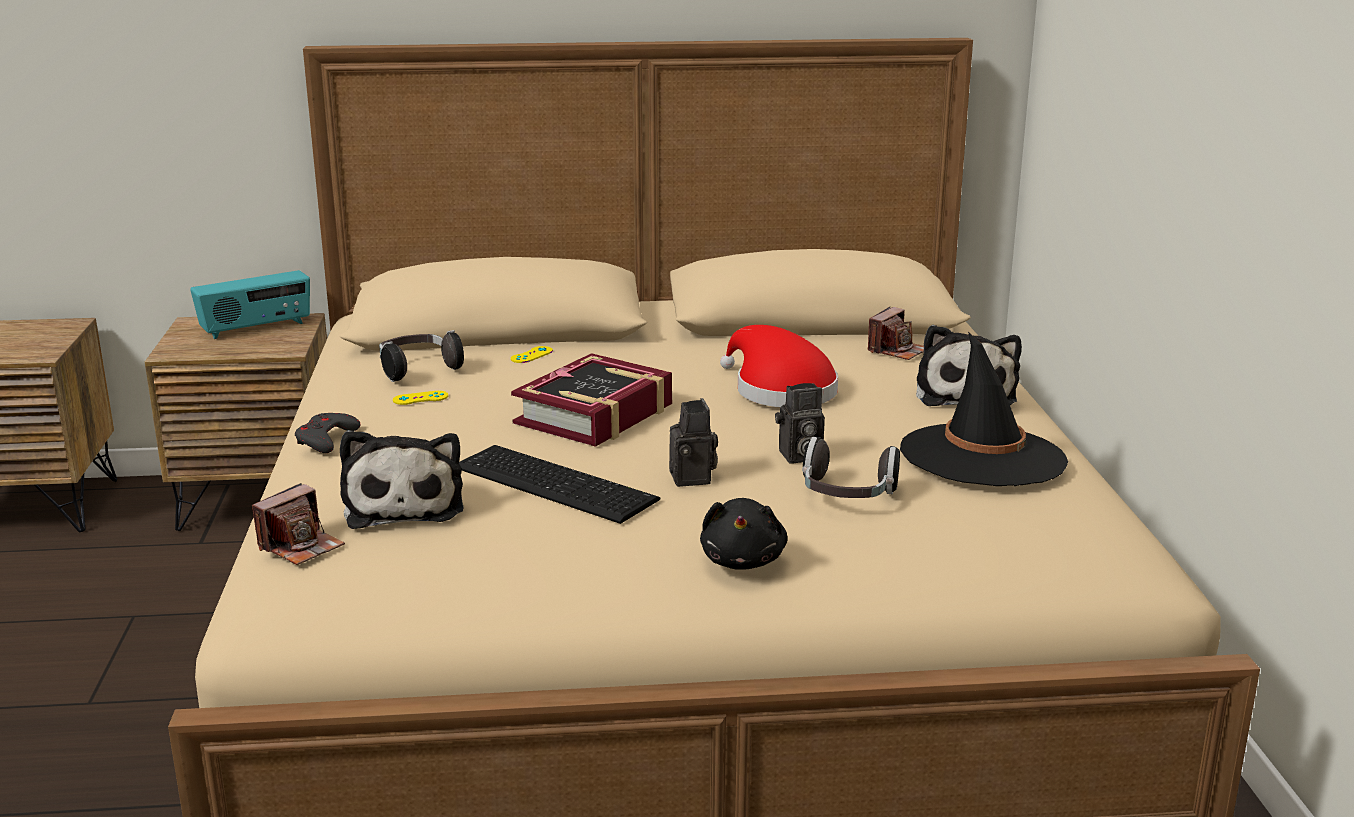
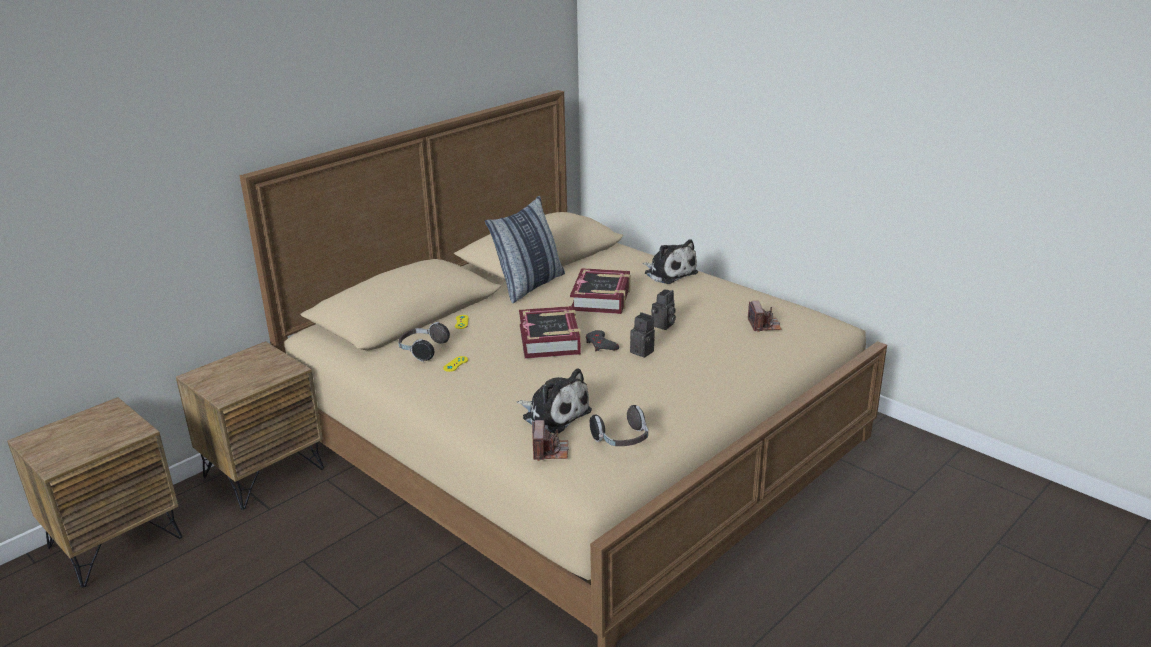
camera: 40 degrees left, 5 degrees up
radio [190,270,310,339] -> none
grey game controller [295,413,361,453] -> grey game controller moved to [586,330,619,351]
keyboard [459,445,660,524] -> none
black plush toy [700,498,788,570] -> none
red hat [720,325,838,407] -> book [570,268,630,314]
headphones [802,437,900,498] -> headphones moved to [590,405,648,446]
camera [868,307,924,360] -> camera moved to [748,301,782,332]
black hat [900,332,1068,486] -> none
none -> pillow [485,196,565,303]

